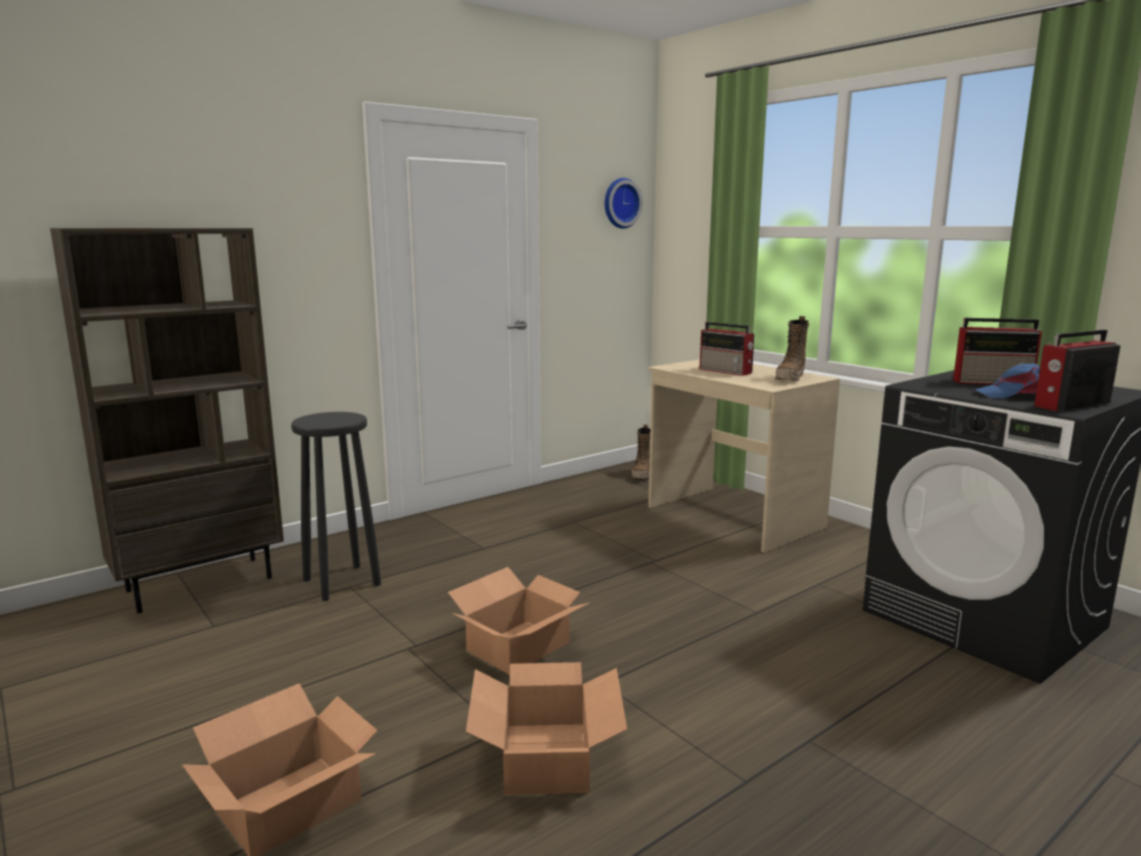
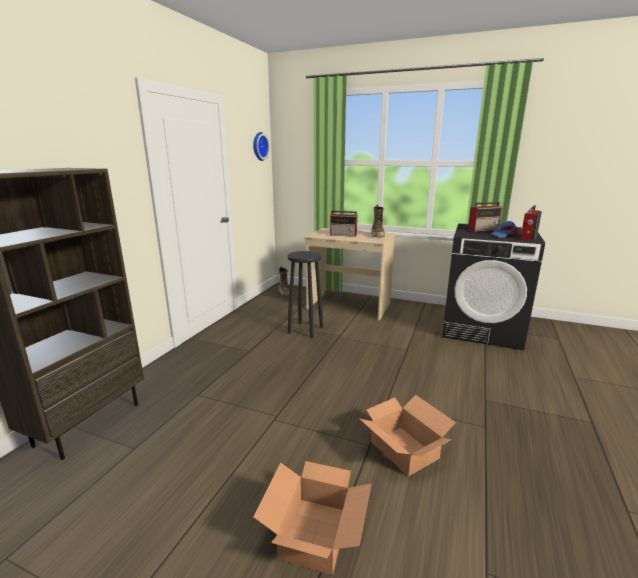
camera: 30 degrees left, 5 degrees up
black stool [291,412,381,601] -> black stool moved to [287,251,323,338]
cardboard box [448,567,589,675] -> none

